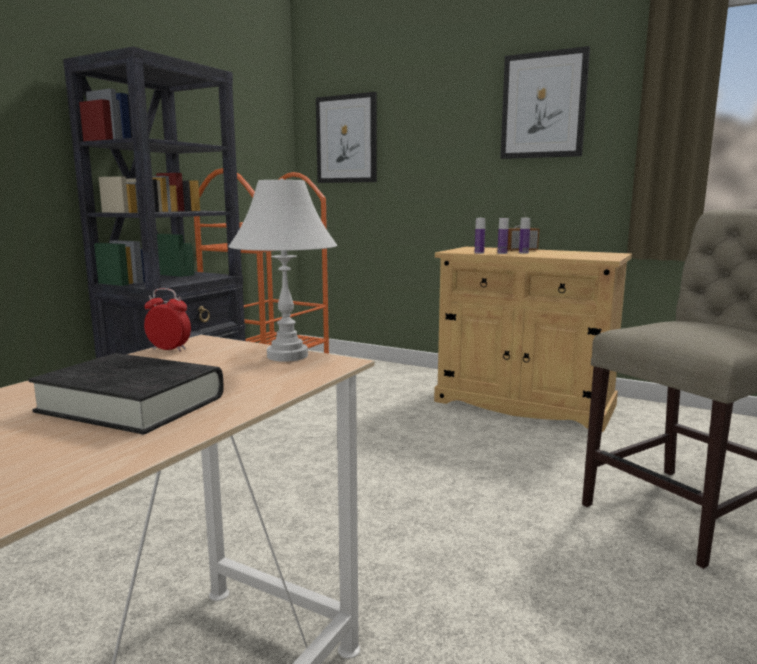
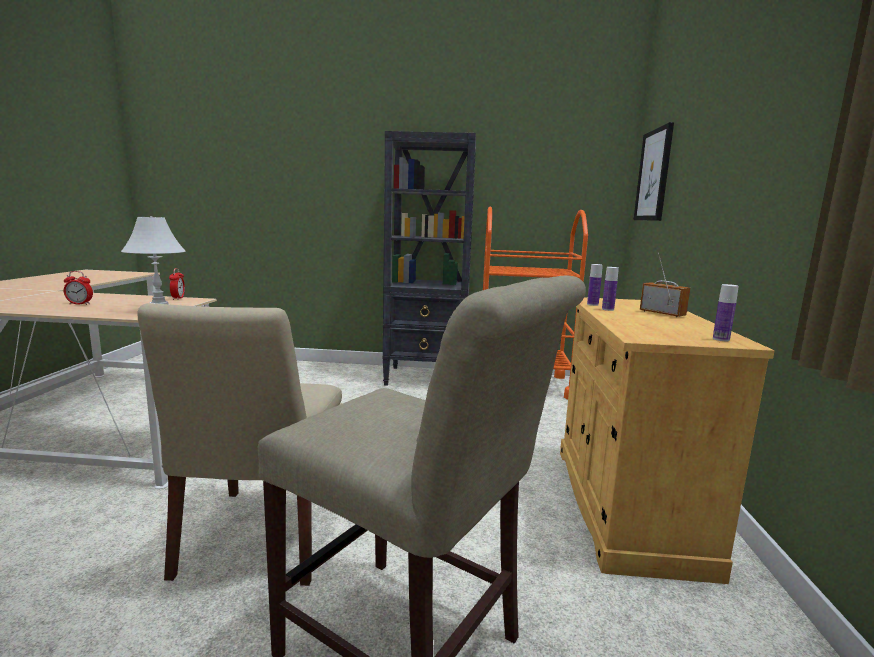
camera: 65 degrees right, 0 degrees up
black book [28,353,224,435] -> alarm clock [64,271,93,305]
picture [500,46,590,159] -> none
bottle [519,218,530,254] -> bottle moved to [713,284,739,341]
none -> beige chair [137,303,342,586]

